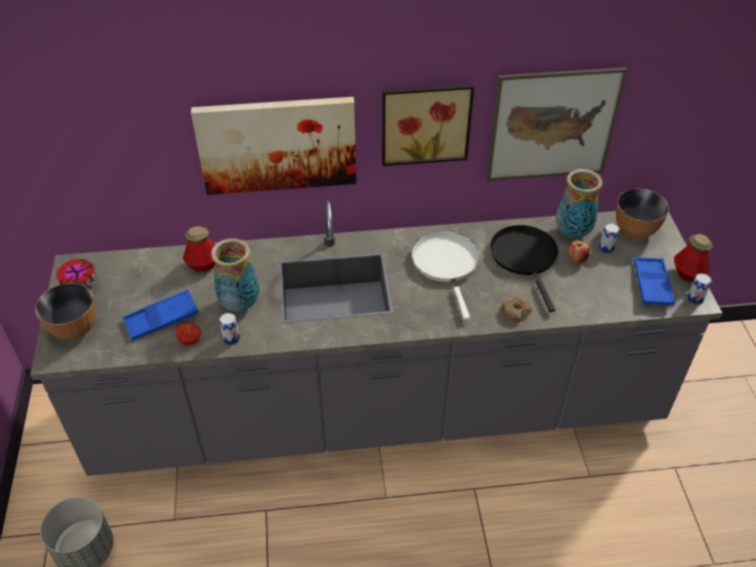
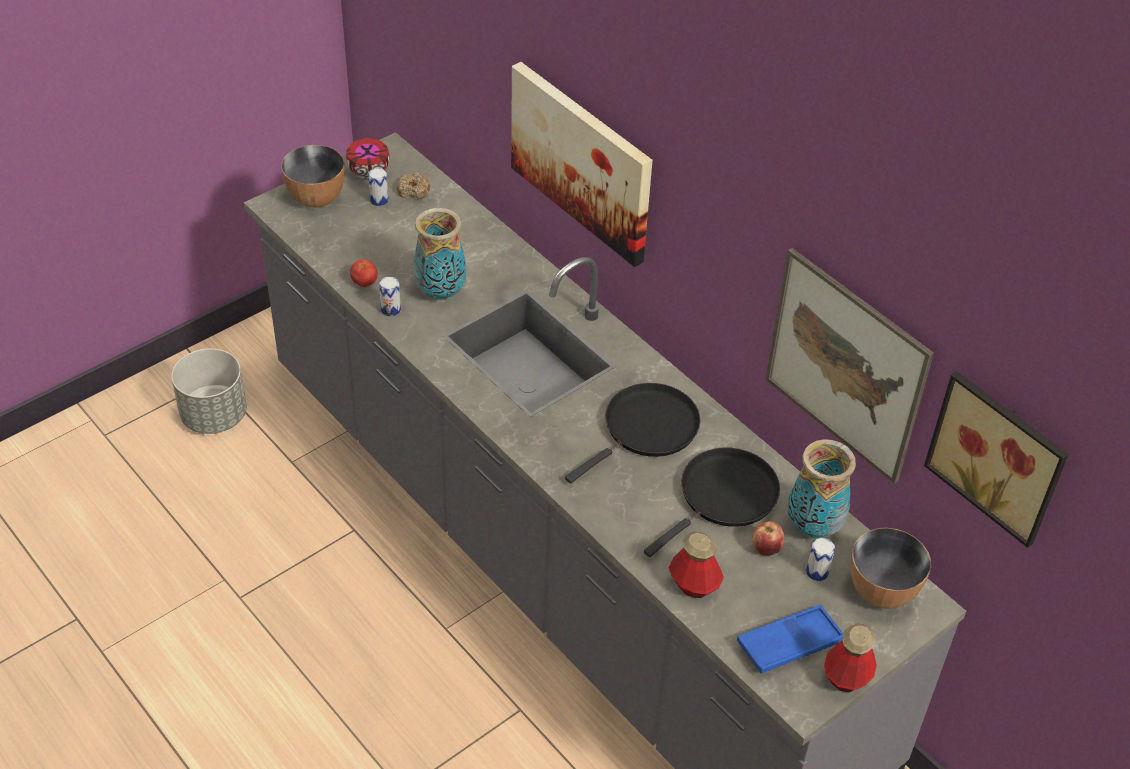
camera: 55 degrees right, 0 degrees up
blue tray [122,290,199,341] -> none
bottle [183,226,215,272] -> bottle moved to [669,532,724,598]
picture [382,84,474,166] -> picture moved to [924,371,1069,548]
white frying pan [411,231,480,320] -> black frying pan [565,383,700,483]
donut [502,296,532,323] -> donut moved to [397,172,430,200]
can [687,273,712,305] -> can moved to [368,168,388,206]

